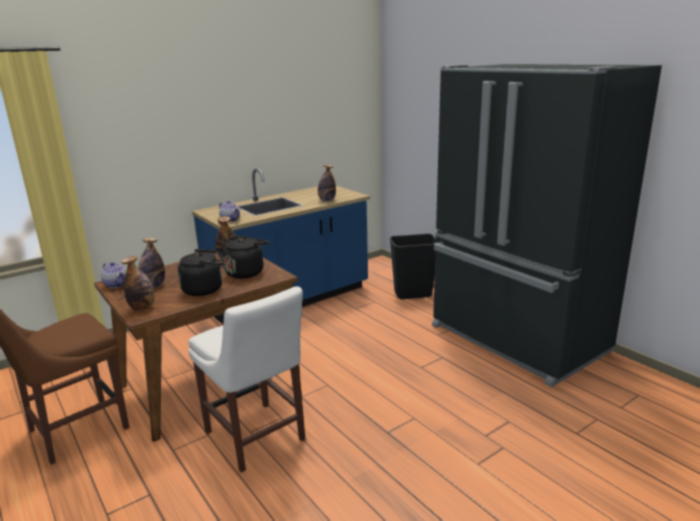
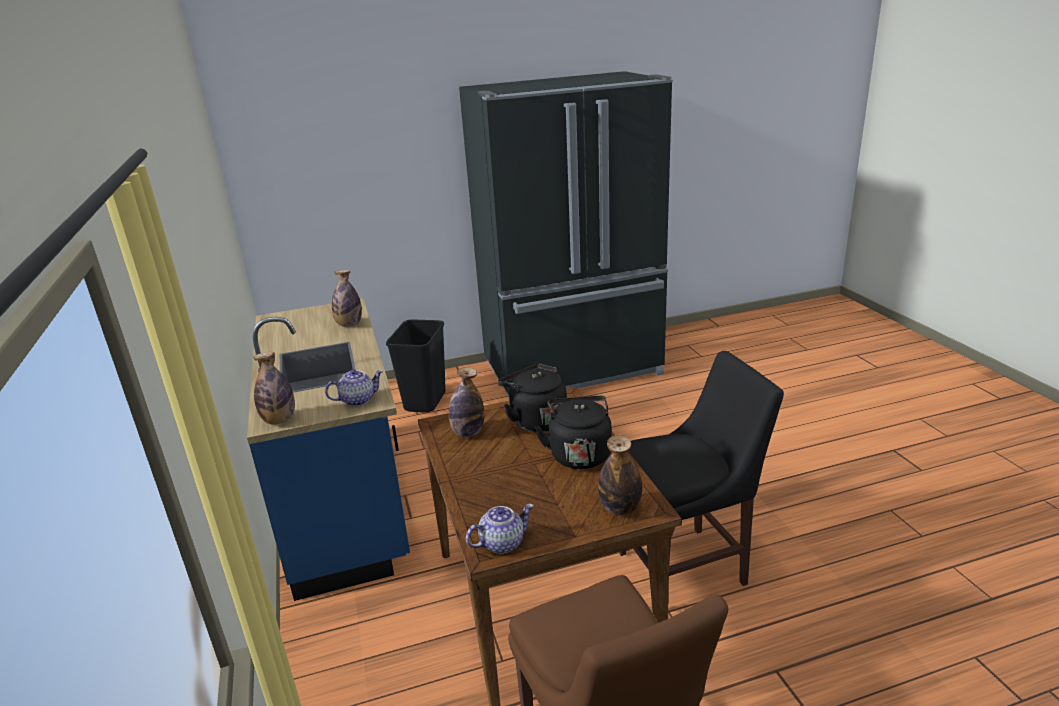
camera: 70 degrees left, 5 degrees up
bottle [138,238,165,287] -> bottle moved to [253,352,295,425]
white chair [188,286,305,473] -> black chair [618,351,784,586]

